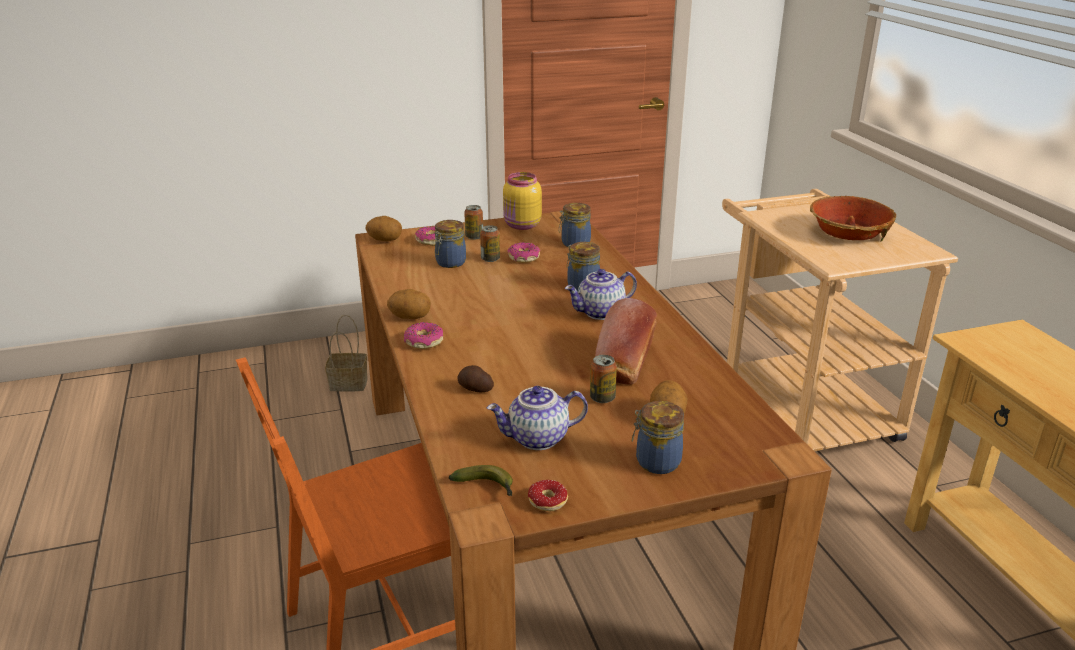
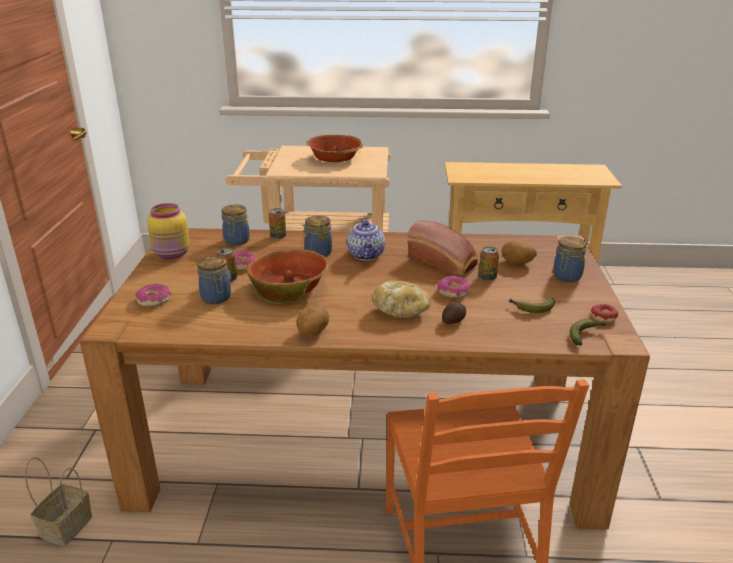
camera: 70 degrees left, 0 degrees up
potato [366,216,402,241] -> none
donut [404,322,443,349] -> donut moved to [437,276,471,298]
can [464,205,483,240] -> can moved to [269,208,286,239]
teapot [487,386,588,450] -> banana [508,298,555,313]
none -> bowl [247,249,329,304]
none -> bread [372,281,431,318]

